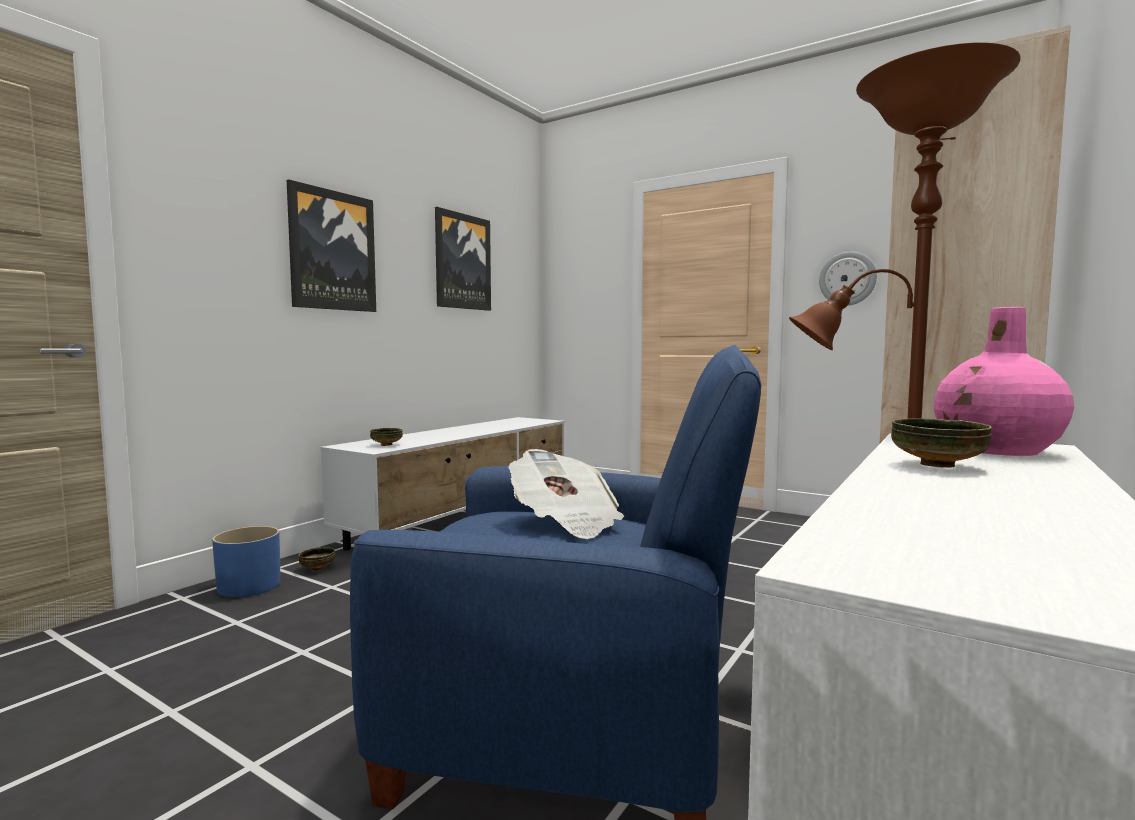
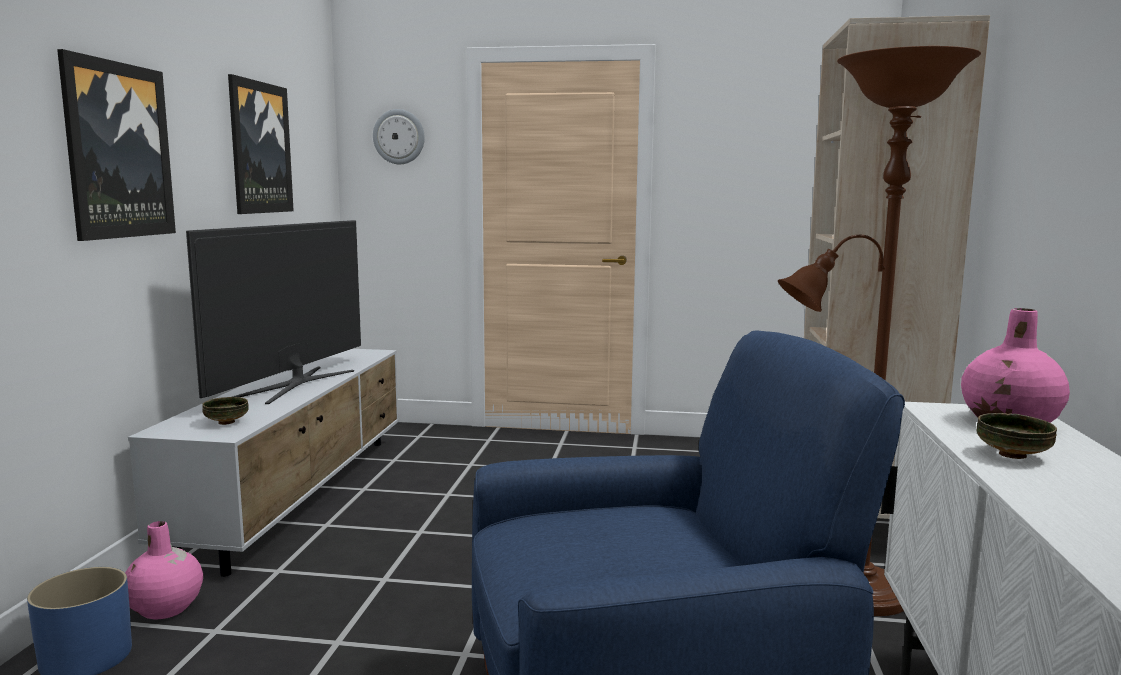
camera: 25 degrees left, 5 degrees up
bowl [299,547,335,571] -> pink vase [125,521,203,620]
newspaper [508,449,624,539] -> none
wall clock [819,252,877,306] -> wall clock moved to [373,109,425,164]
none -> television [186,220,361,404]

